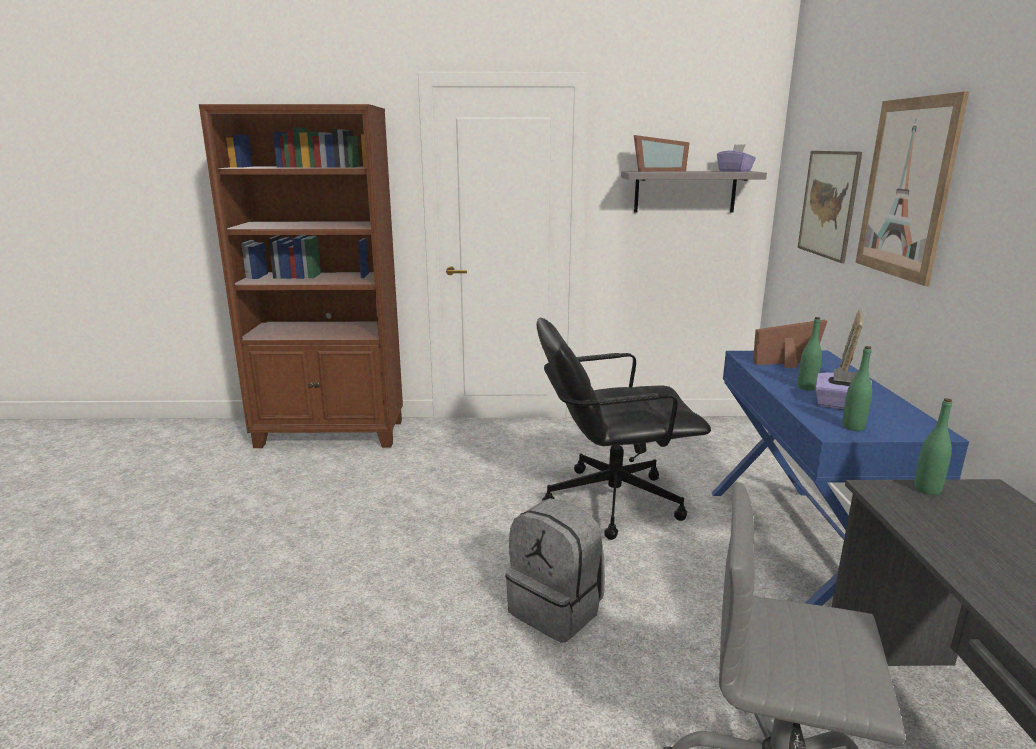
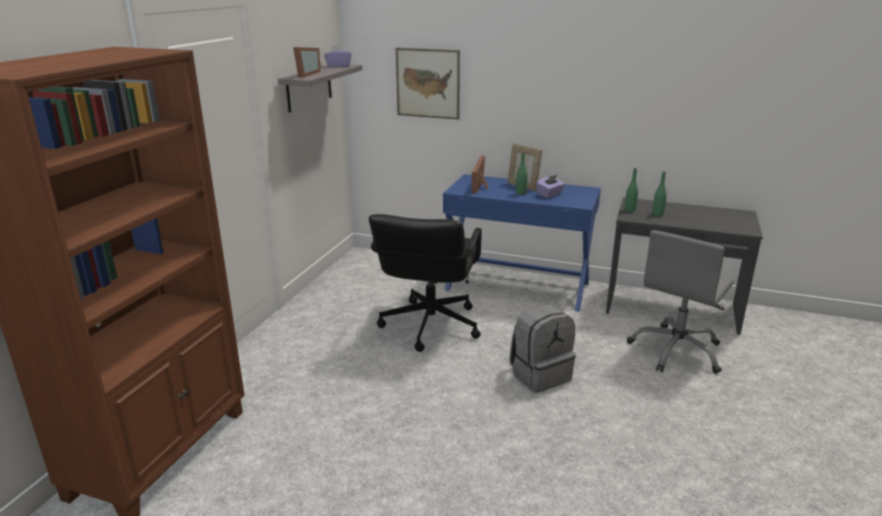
camera: 70 degrees left, 5 degrees up
green bottle [842,346,872,431] -> green bottle moved to [652,171,667,216]
picture [855,91,969,286] -> none

